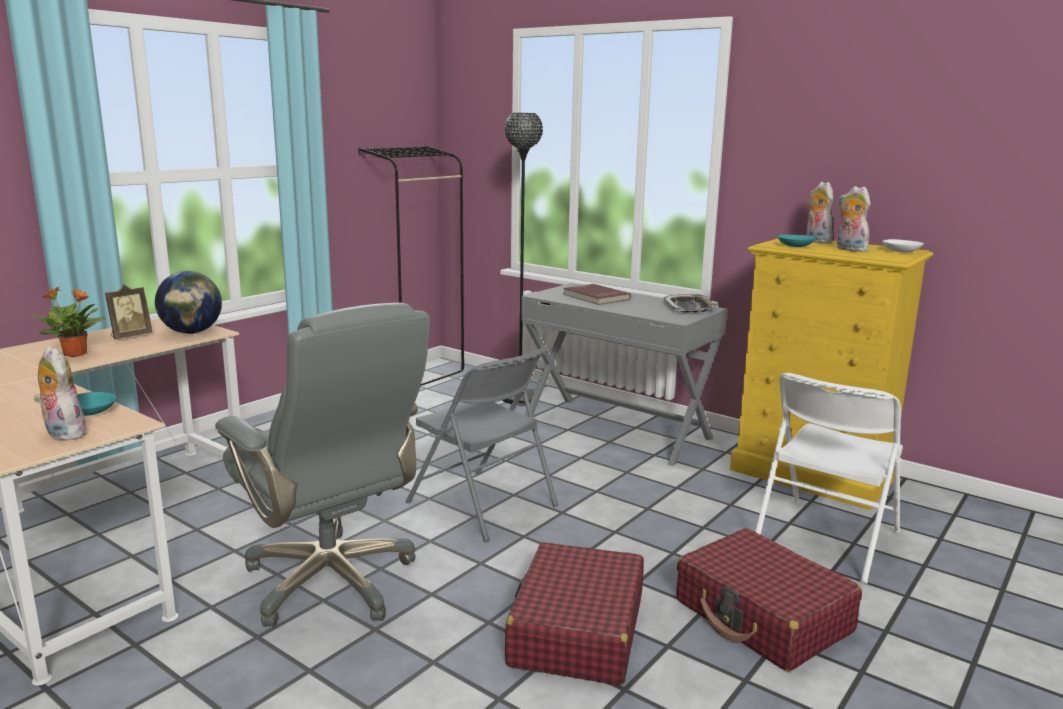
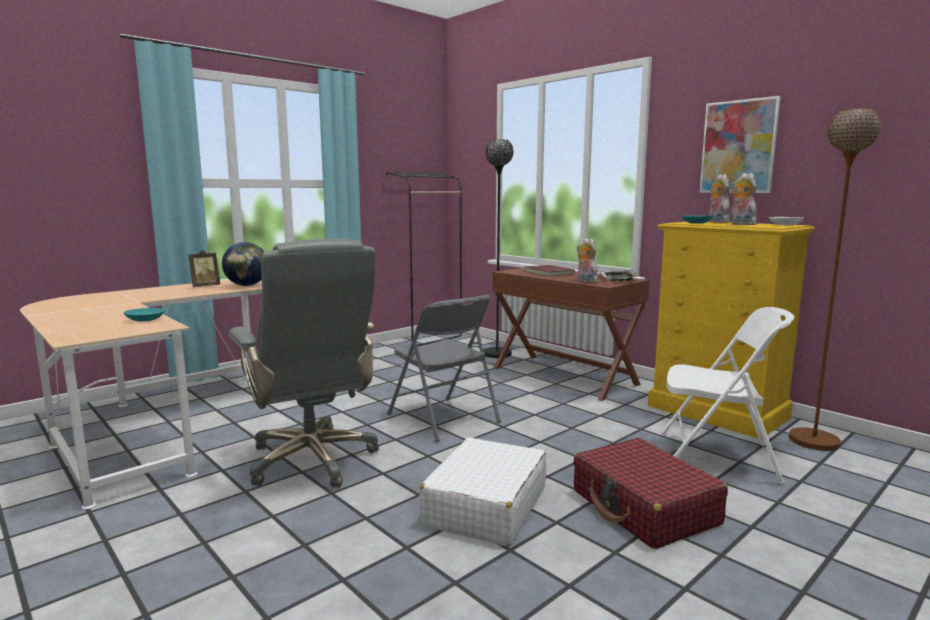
camera: 10 degrees right, 5 degrees down
potted plant [32,287,106,357] -> none
plush toy [33,346,87,441] -> plush toy moved to [577,238,598,283]
red suitcase [505,542,644,685] -> white suitcase [419,438,546,546]
grey console table [521,283,727,466] -> brown console table [493,268,650,401]
white chair [755,373,903,584] -> white chair turned 120 degrees counterclockwise [661,307,795,485]
none -> picture [699,96,780,193]
none -> brown floor lamp [789,108,881,451]

